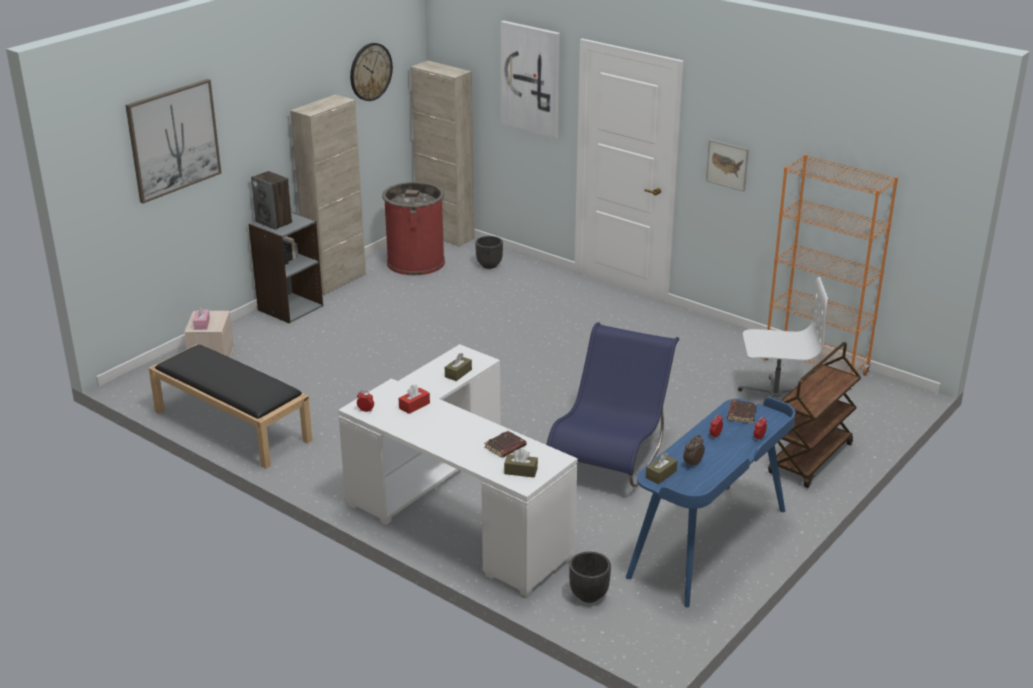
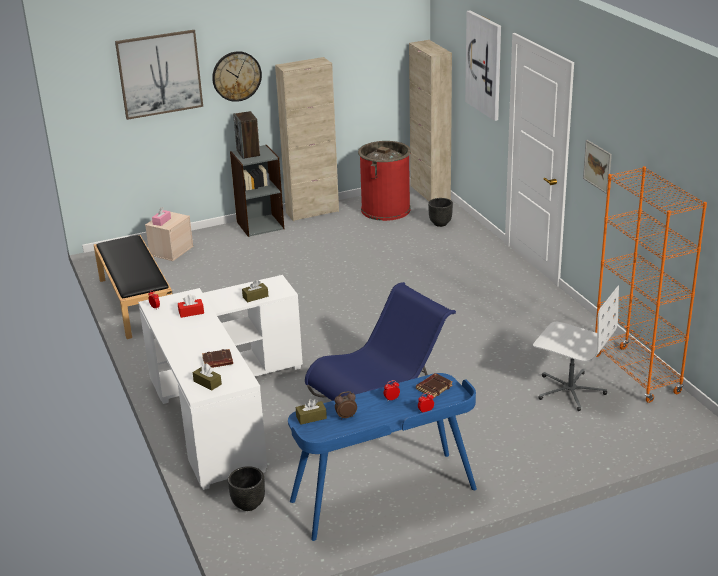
camera: 30 degrees right, 0 degrees up
wall clock [350,43,393,101] -> wall clock moved to [212,51,262,102]
brown cart [768,342,861,488] -> none

